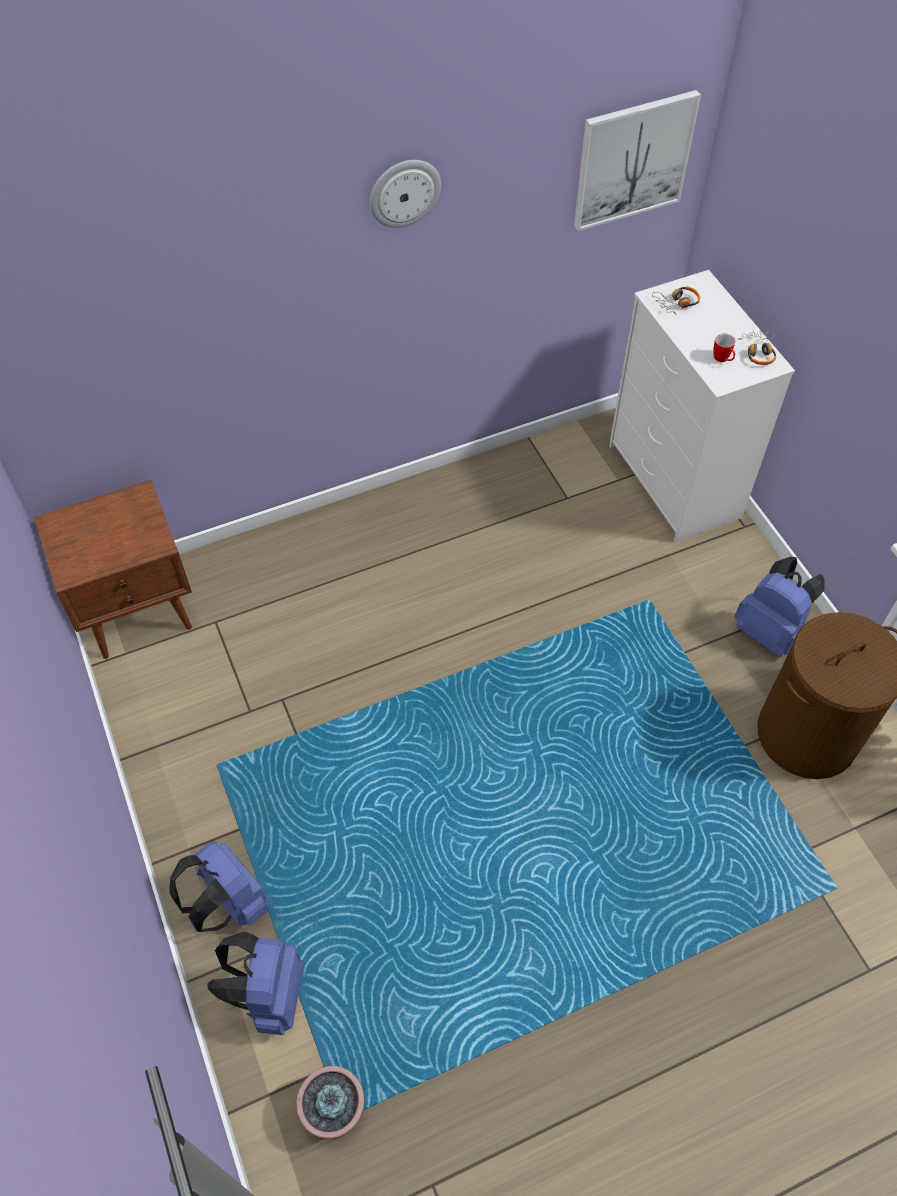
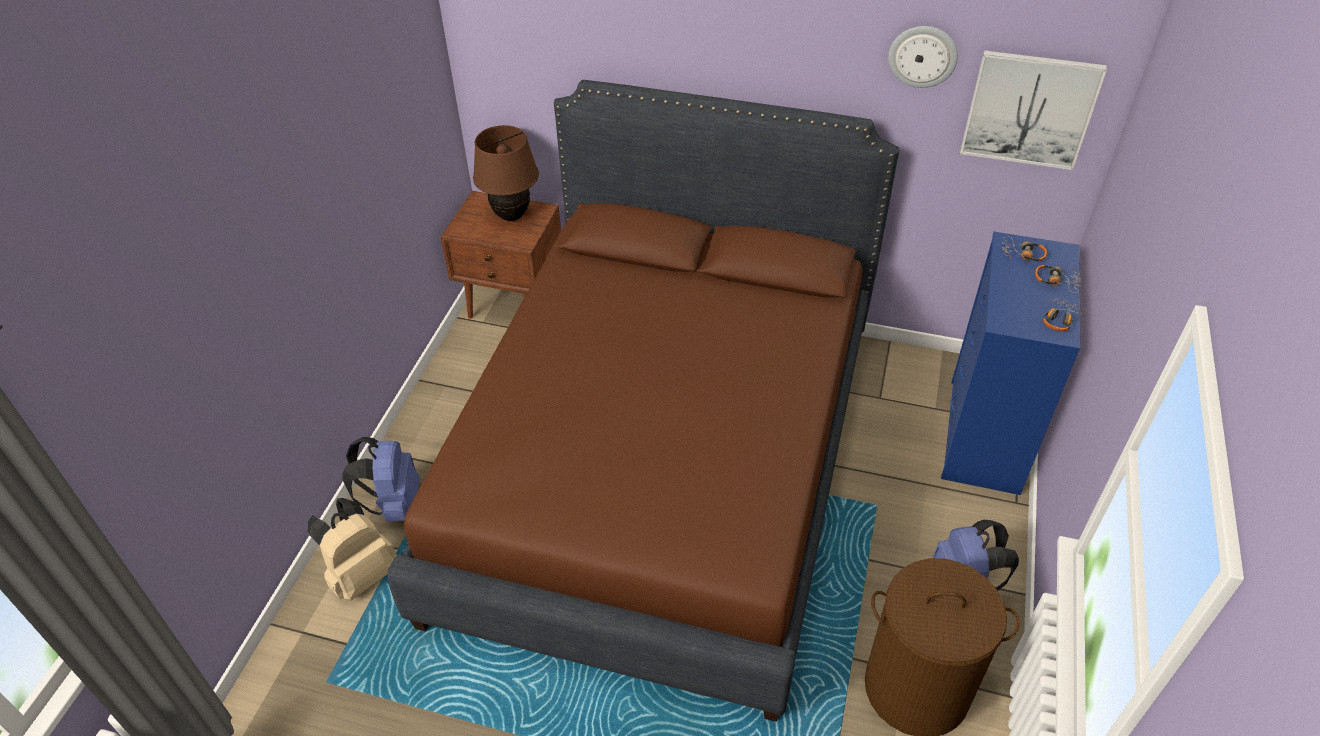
camera: 40 degrees right, 10 degrees down
blue backpack [207,932,304,1035] -> beige backpack [308,498,397,601]
potted plant [296,1066,365,1139] -> none
wall clock [370,160,441,228] -> wall clock moved to [888,26,958,88]
white dresser [609,270,795,542] -> blue dresser [941,232,1080,495]
mug [713,334,735,362] -> none
none -> brown bed [387,80,899,722]
none -> brown table lamp [473,125,539,221]
none -> headphones [1035,265,1081,293]

